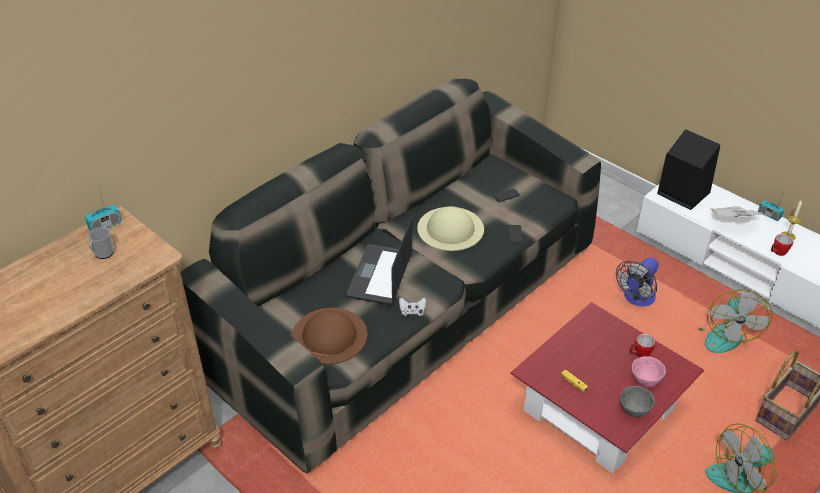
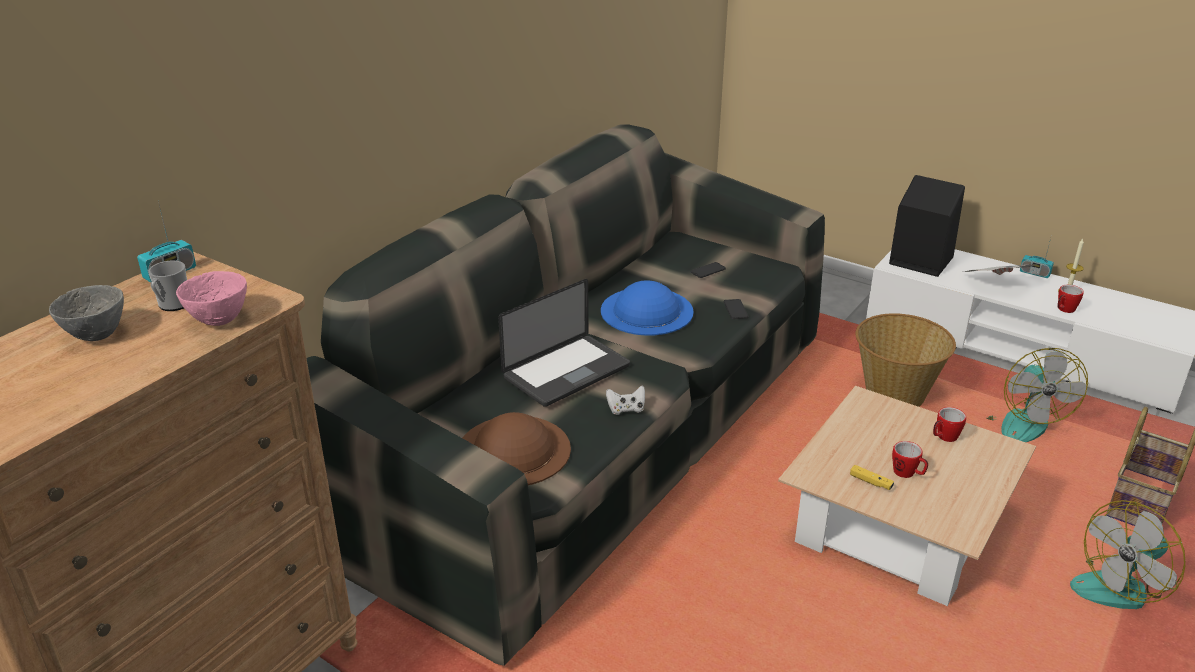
camera: 10 degrees left, 10 degrees down
laptop [346,217,412,305] -> laptop turned 135 degrees counterclockwise [498,279,630,407]
beige hat [417,206,484,251] -> blue hat [601,280,694,336]
red coffee table [510,302,704,473] -> beige coffee table [778,386,1036,606]
fan [616,257,658,307] -> basket [856,313,956,407]
grey bowl [620,386,655,417] -> grey bowl moved to [49,285,124,341]
pink bowl [632,356,666,387] -> pink bowl moved to [176,271,247,326]
none -> mug [892,441,928,478]

